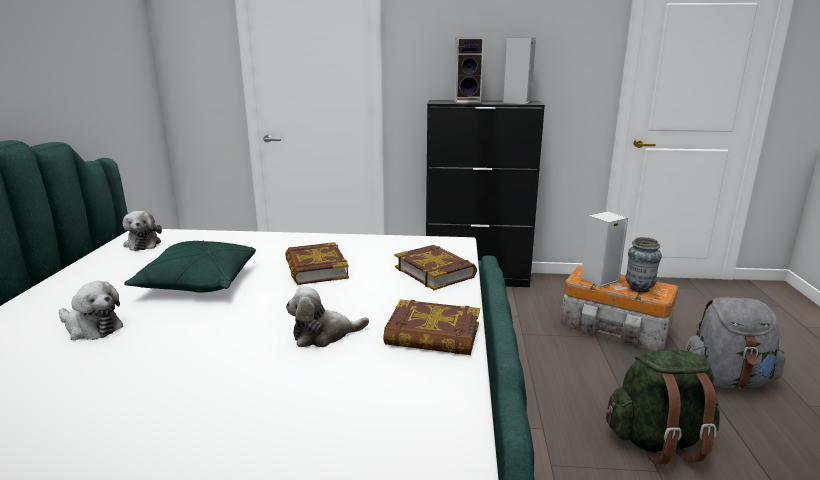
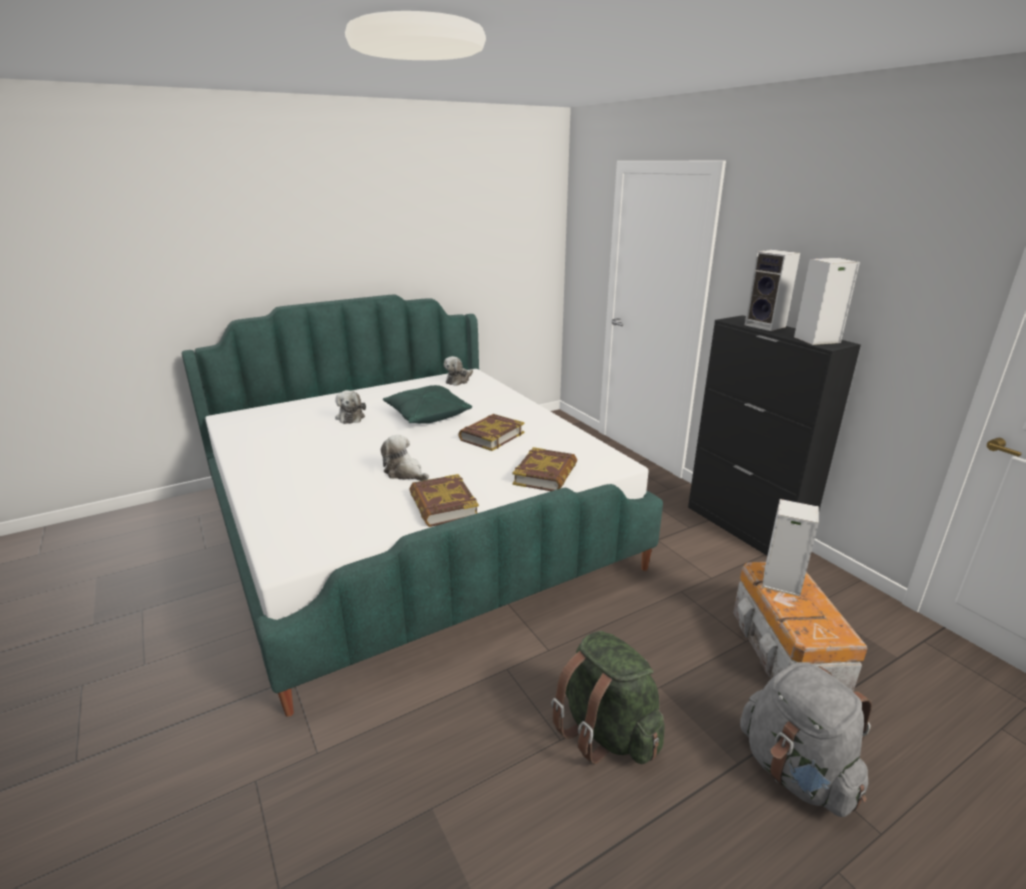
camera: 55 degrees right, 5 degrees up
vase [625,237,662,293] -> none

